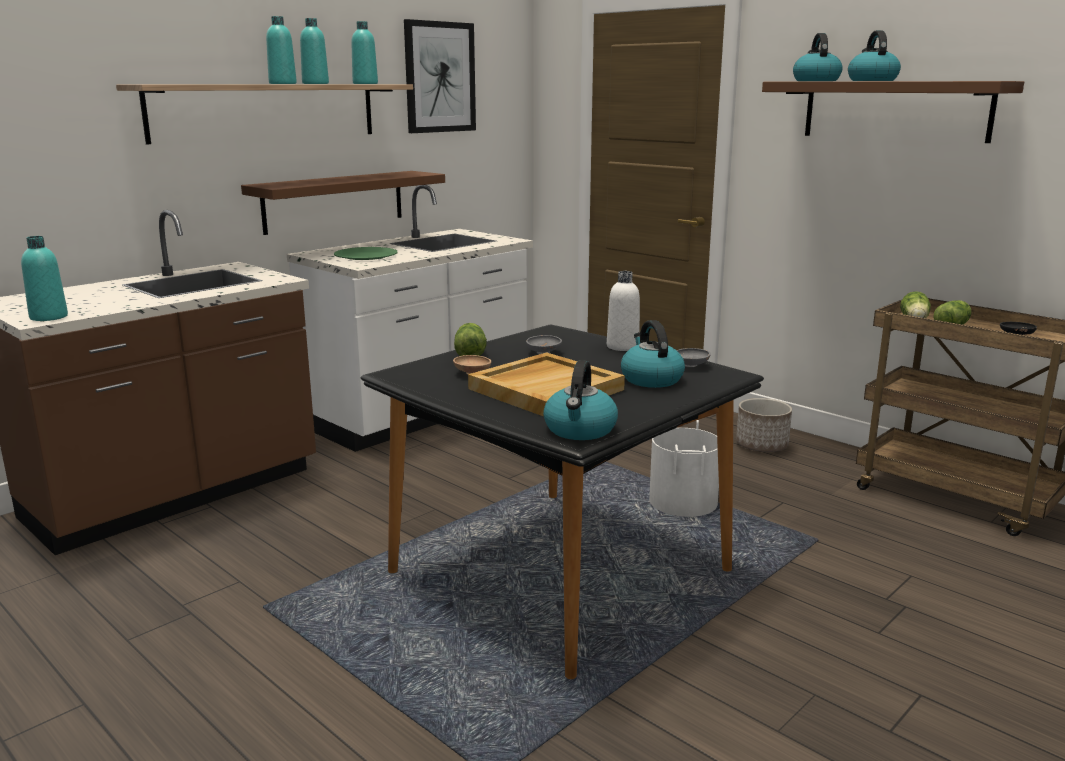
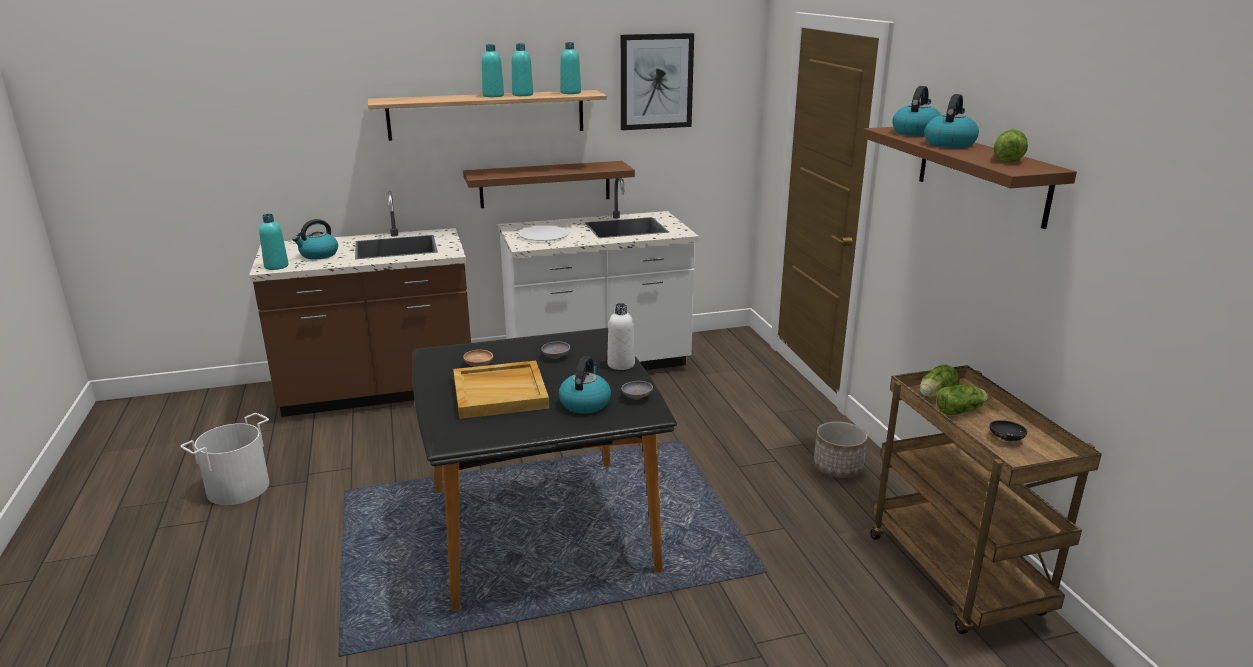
camera: 30 degrees right, 5 degrees up
green plate [334,247,397,260] -> white plate [519,226,569,241]
lettuce [454,323,487,356] -> lettuce moved to [994,129,1028,163]
kettle [543,360,618,440] -> kettle moved to [292,219,338,259]
white bucket [649,420,719,517] -> white bucket moved to [180,413,269,505]

